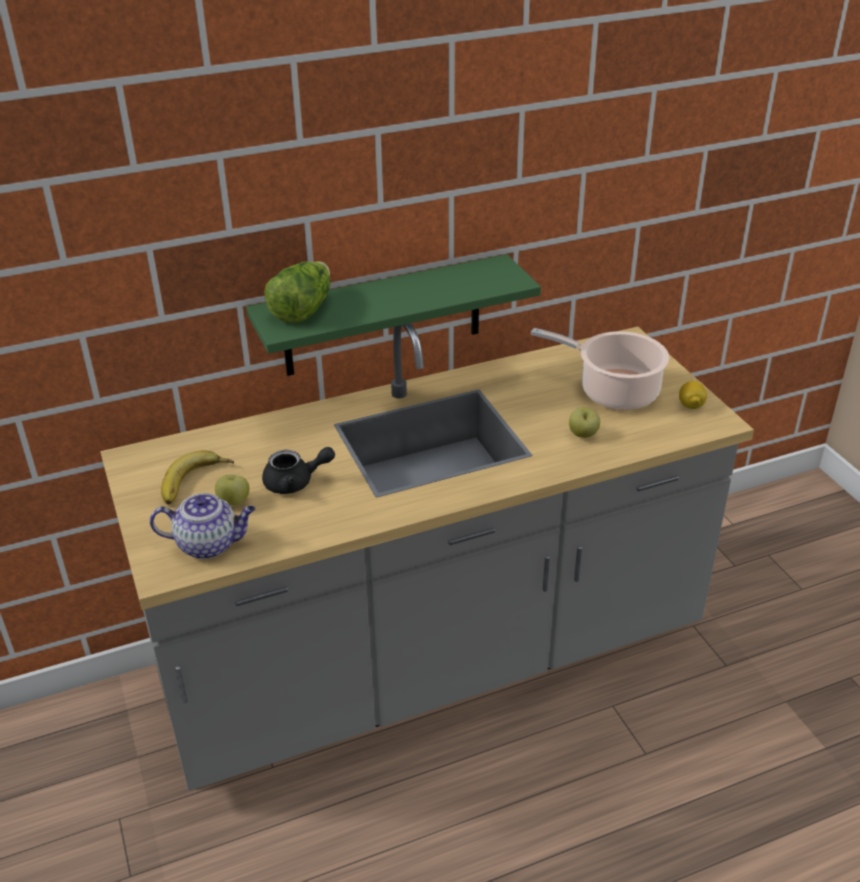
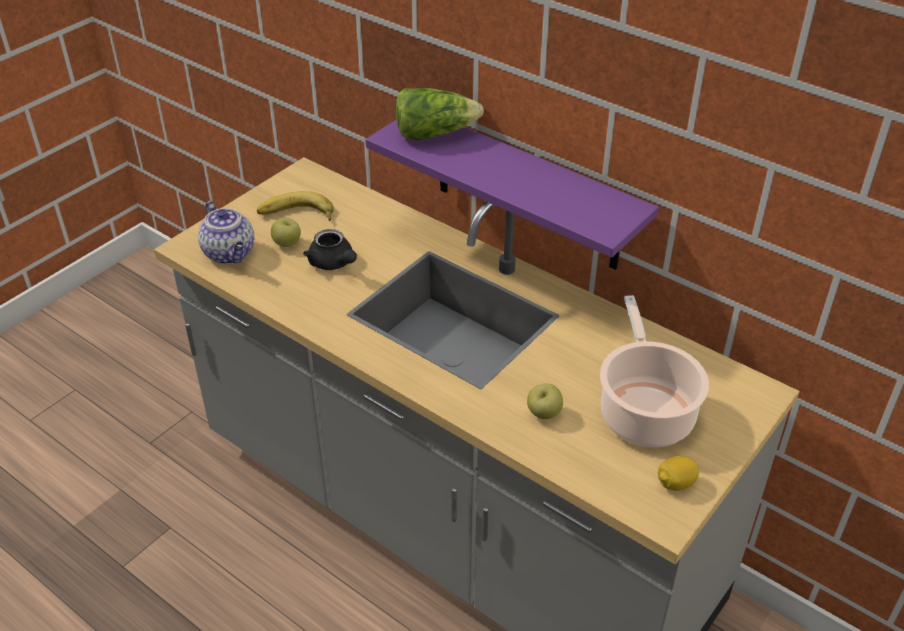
camera: 60 degrees right, 5 degrees up
green shelf [246,254,541,376] -> purple shelf [366,119,659,270]

